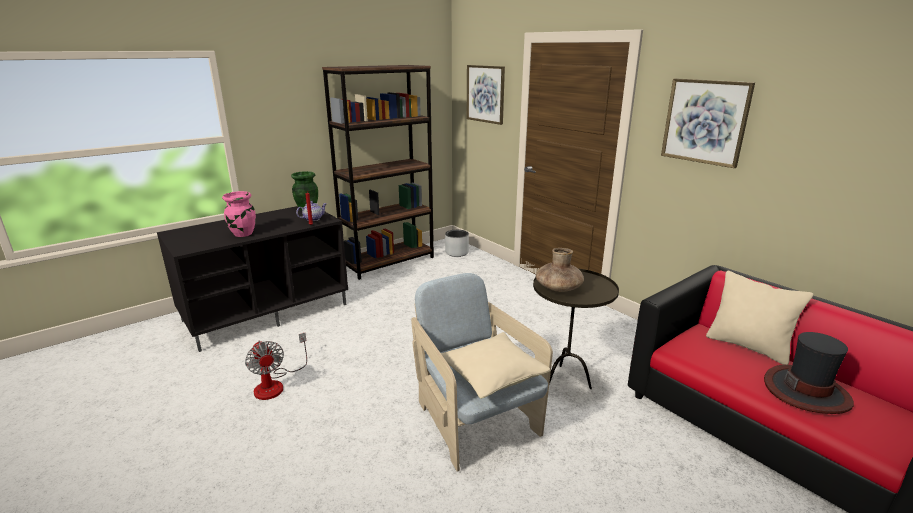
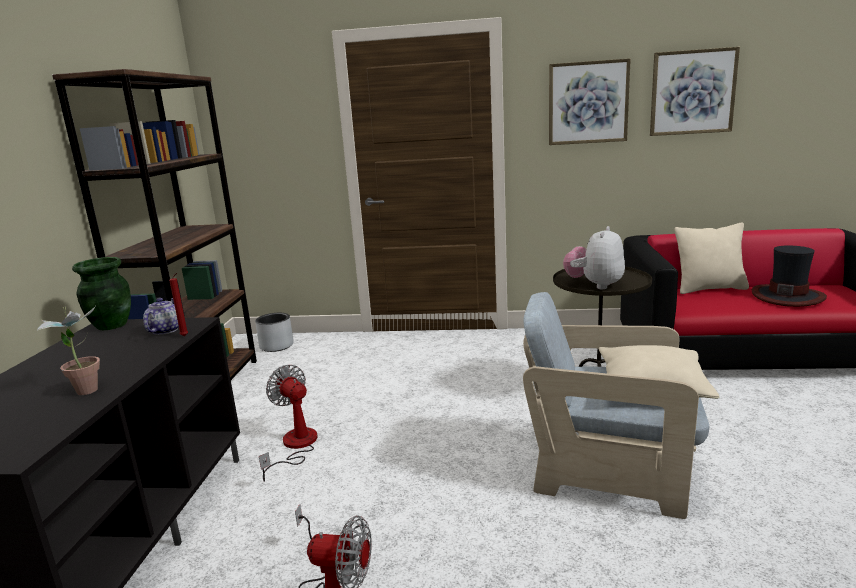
camera: 45 degrees left, 5 degrees down
pink vase [222,191,256,237] -> potted plant [37,307,100,395]
picture [467,65,505,125] -> picture moved to [650,47,740,136]
brown vase [536,248,584,292] -> plush toy [563,226,625,289]
none -> fan [259,365,318,482]

